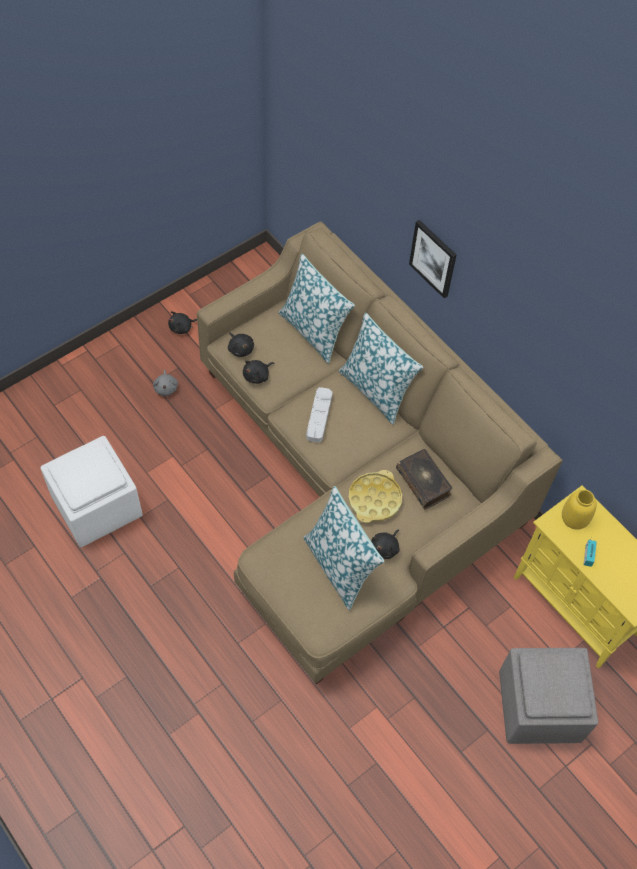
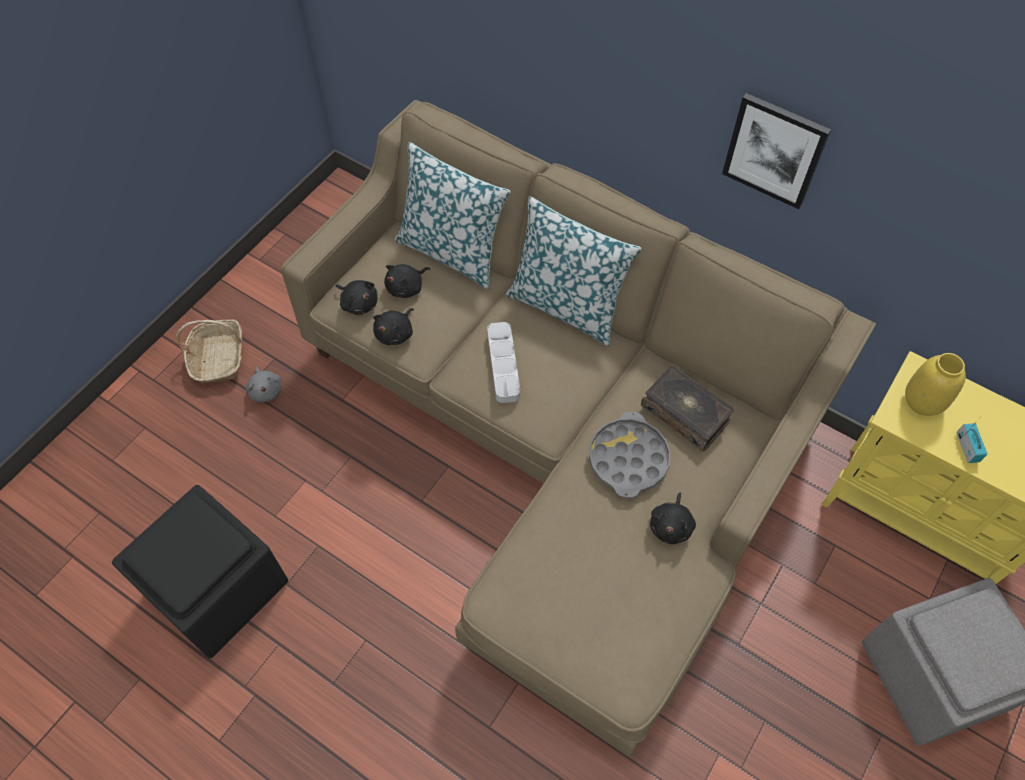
camera: 15 degrees left, 0 degrees up
white ottoman [40,436,143,547] -> black ottoman [112,485,288,658]
black plush toy [168,311,197,334] -> black plush toy moved to [384,264,430,298]
pillow [303,486,384,610] -> none
yellow tray [348,470,402,523] -> grey tray [589,412,671,498]
picture [409,220,456,298] -> picture moved to [722,93,831,209]
none -> basket [176,319,243,383]

